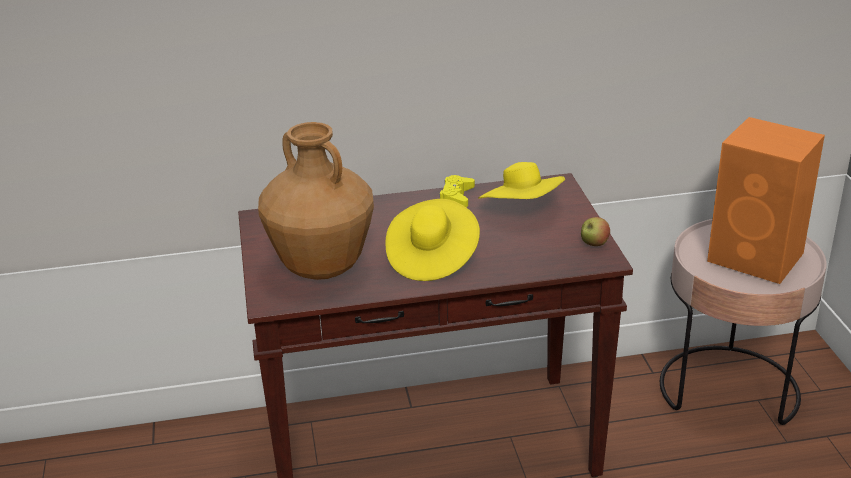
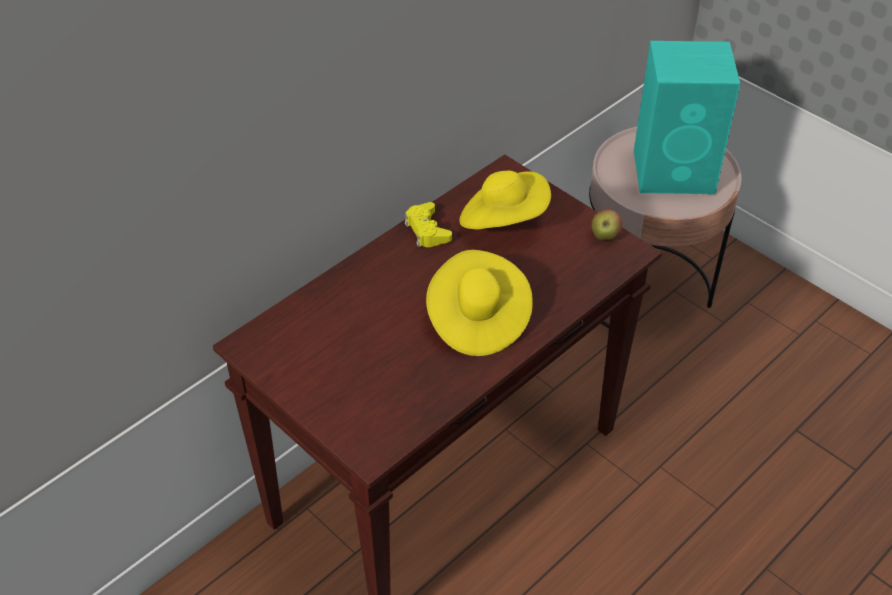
camera: 35 degrees left, 15 degrees up
brown vase [258,122,374,280] -> none
orange speaker [707,117,825,284] -> turquoise speaker [634,41,740,194]

